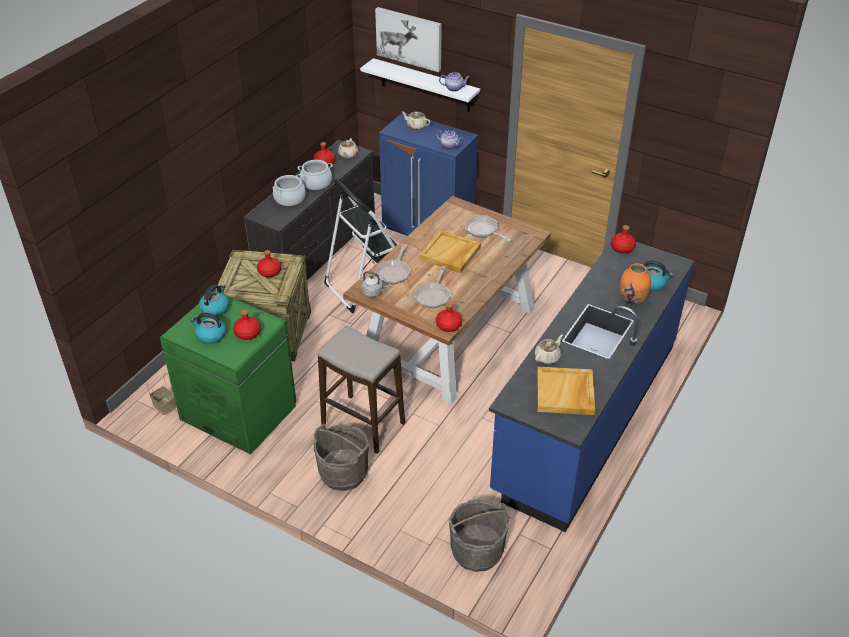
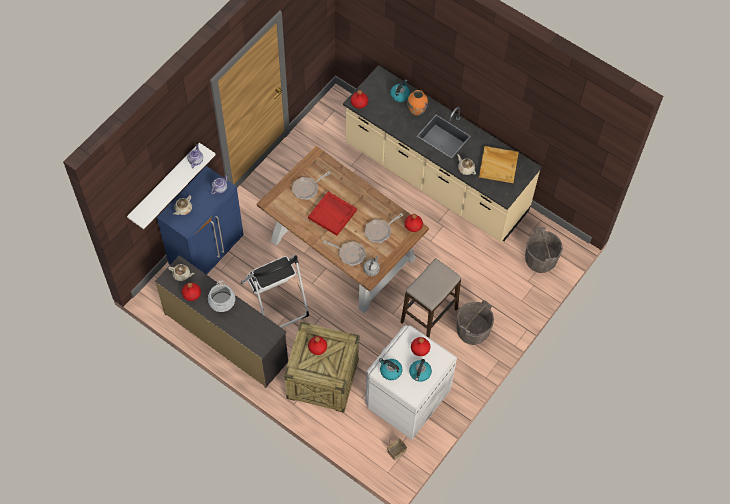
camera: 85 degrees left, 20 degrees up
green washing machine [160,296,296,455] -> white washing machine [365,325,457,440]
cooking pot [272,174,305,206] -> none
picture [375,7,442,72] -> none
frying pan [414,266,451,308] -> frying pan turned 120 degrees clockwise [365,213,403,243]
beige tray [419,230,481,273] -> red tray [308,191,357,236]
blue counter [489,242,694,532] -> beige counter [343,65,542,242]

